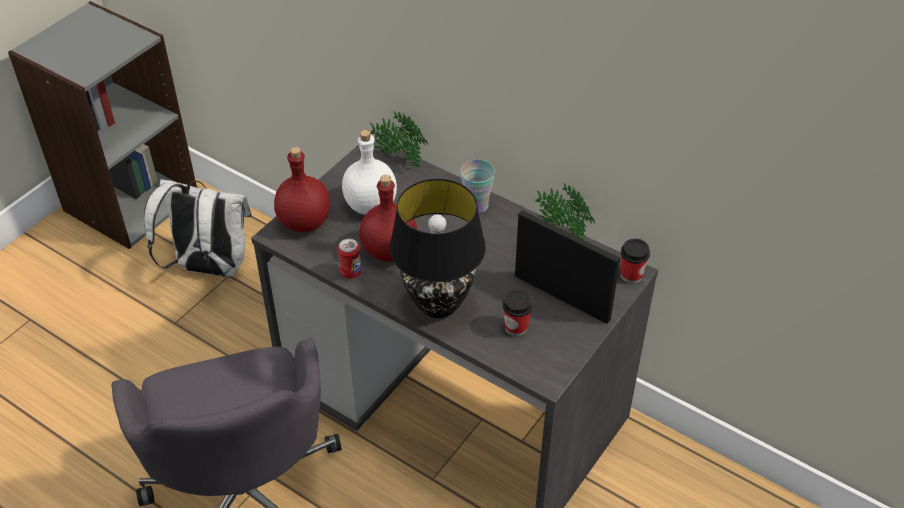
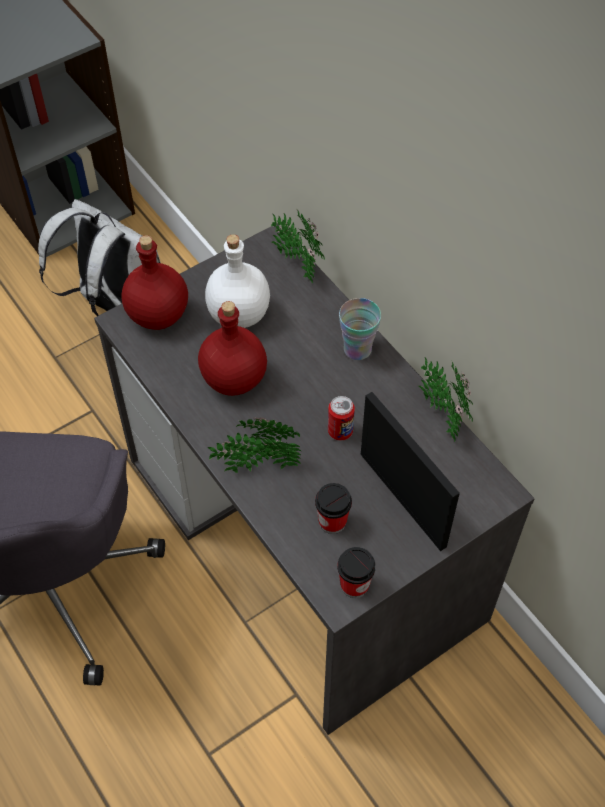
camera: 20 degrees right, 10 degrees up
can [338,239,361,279] -> can moved to [328,396,355,441]
black table lamp [389,179,486,318] -> potted plant [208,417,302,473]
cup [621,239,650,284] -> cup moved to [337,547,376,598]

